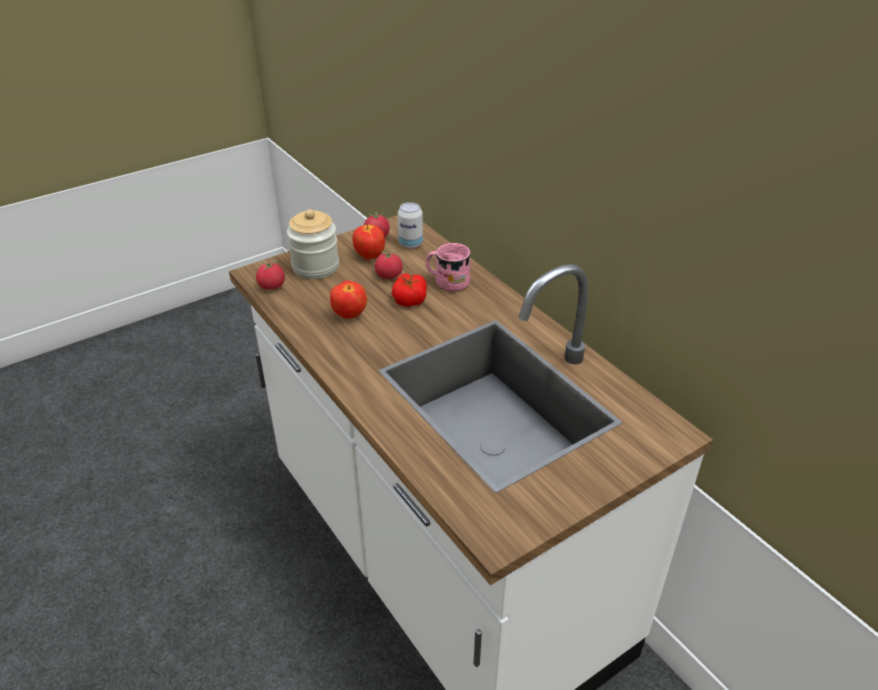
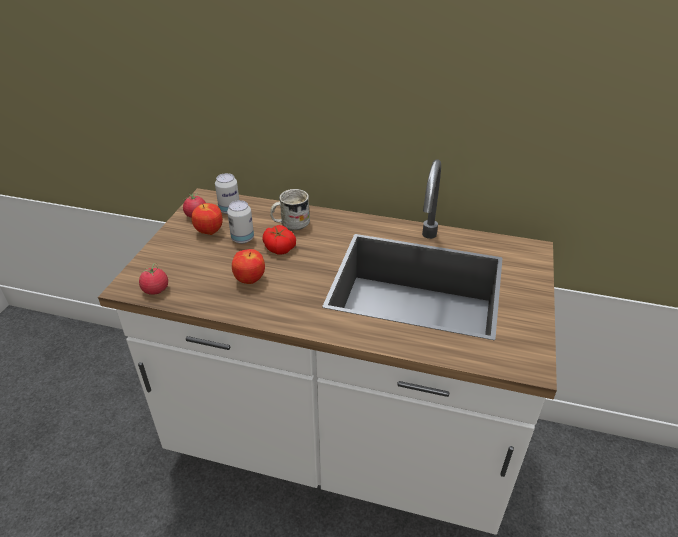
camera: 40 degrees left, 0 degrees up
jar [287,209,339,279] -> none
tomato [375,250,403,279] -> can [227,200,254,244]
pink mug [426,243,471,292] -> white mug [270,189,310,231]

